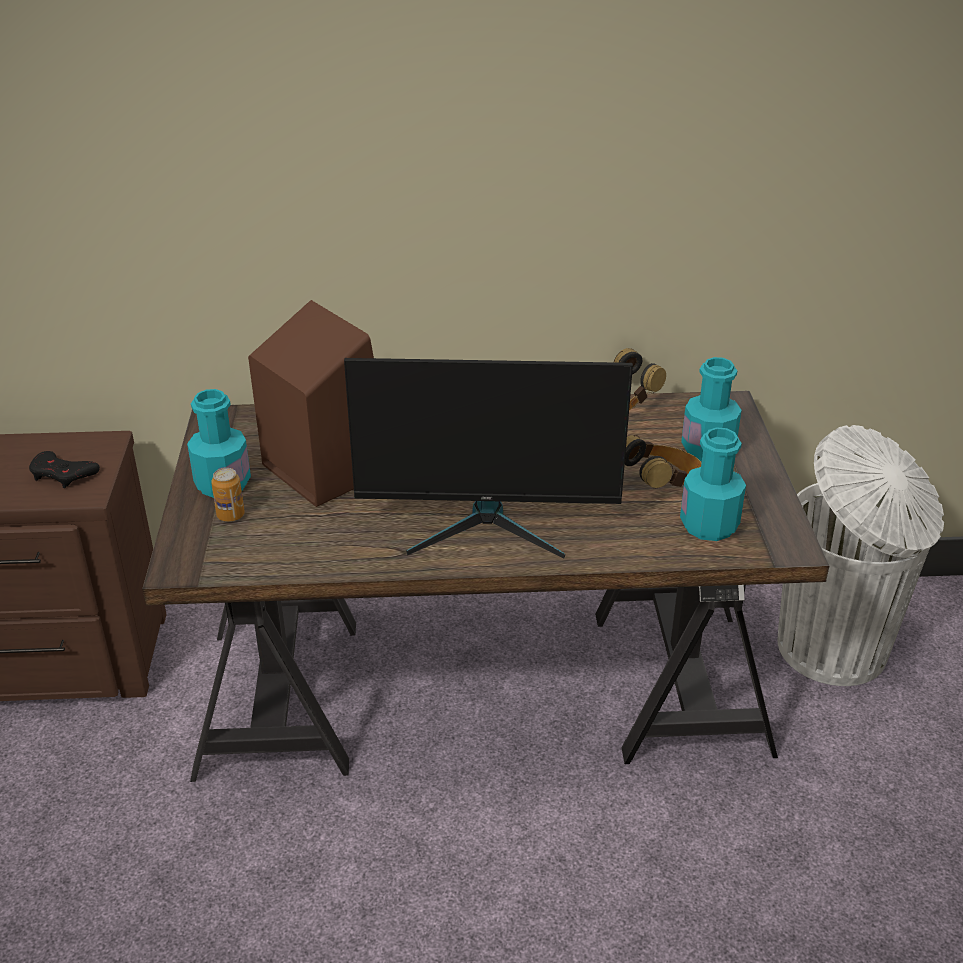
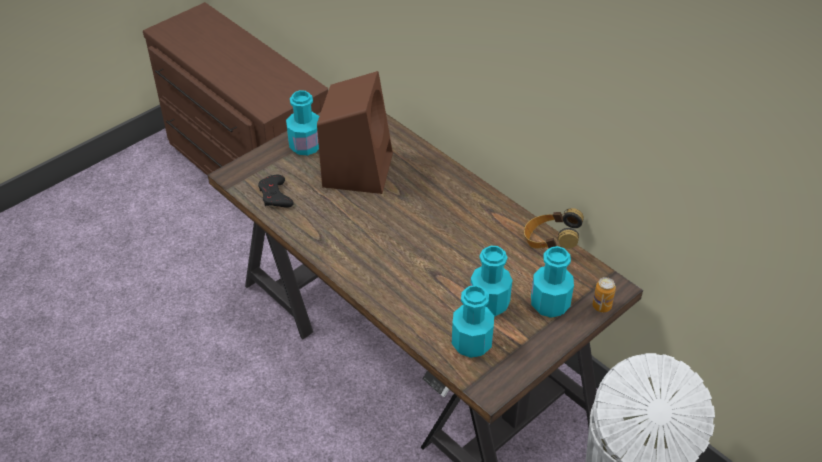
camera: 50 degrees right, 10 degrees up
black game controller [29,451,100,488] -> black game controller moved to [258,175,294,208]
can [211,468,245,522] -> can moved to [592,277,616,312]
monitor [344,358,633,559] -> none
headphones [625,435,702,488] -> turquoise bottle [470,246,512,316]

